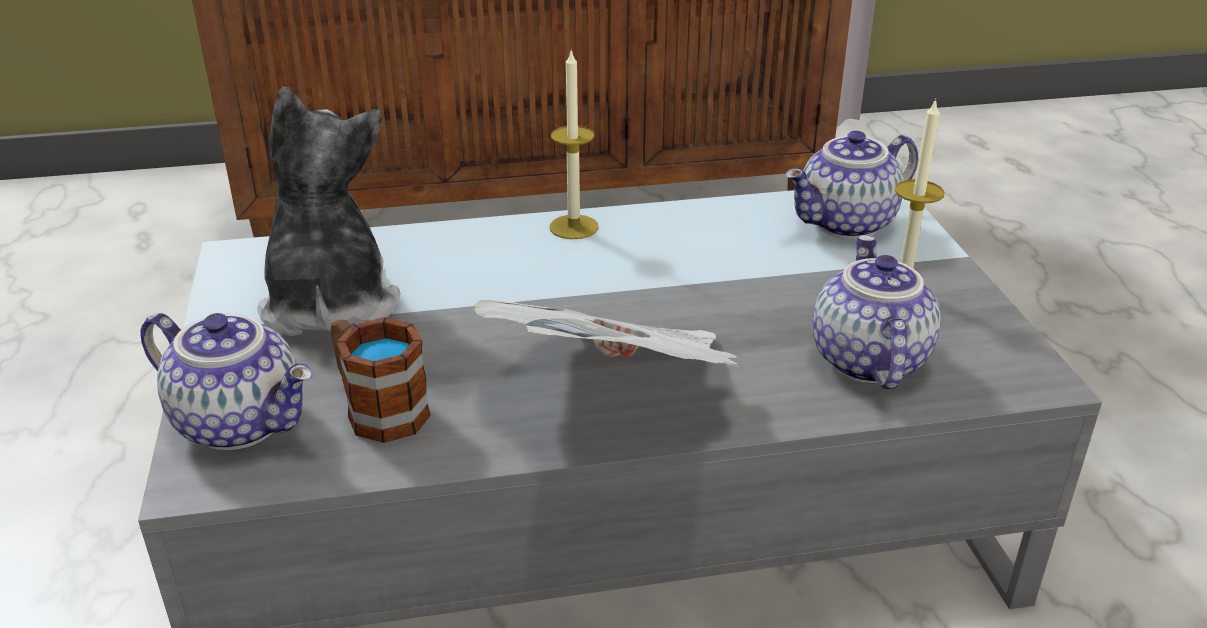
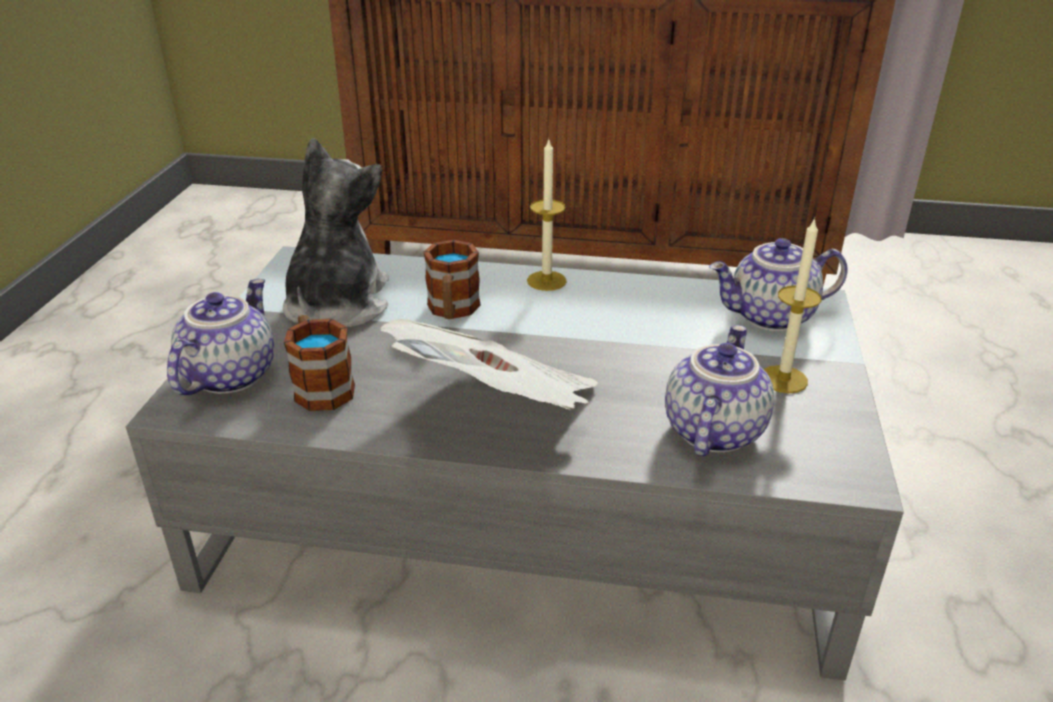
camera: 20 degrees right, 0 degrees up
teapot [140,313,313,450] -> teapot turned 120 degrees counterclockwise [167,279,274,395]
none -> mug [424,240,481,319]

